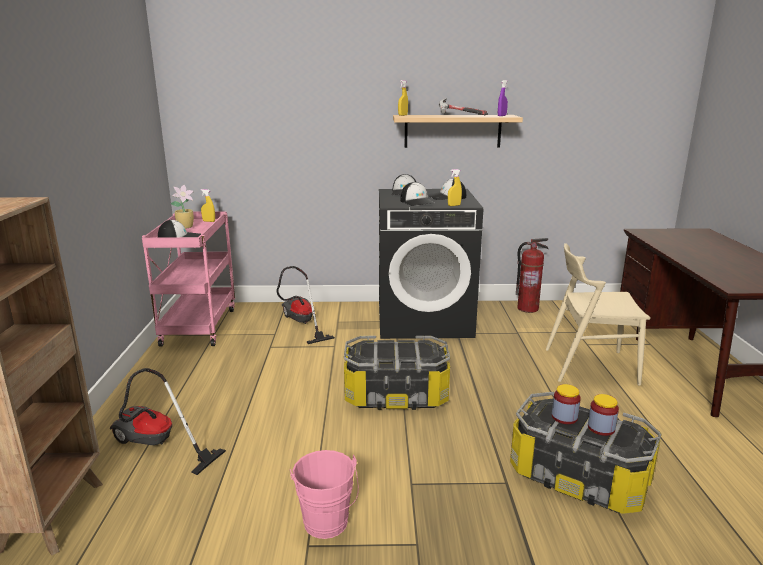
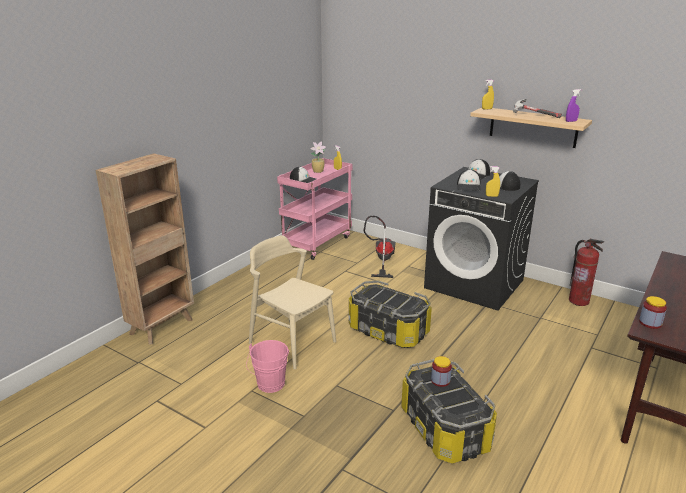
camera: 35 degrees right, 5 degrees up
vacuum cleaner [110,368,226,475] -> none
beige chair [546,243,650,386] -> beige chair moved to [249,235,336,370]
jar [588,394,619,436] -> jar moved to [639,296,667,329]

